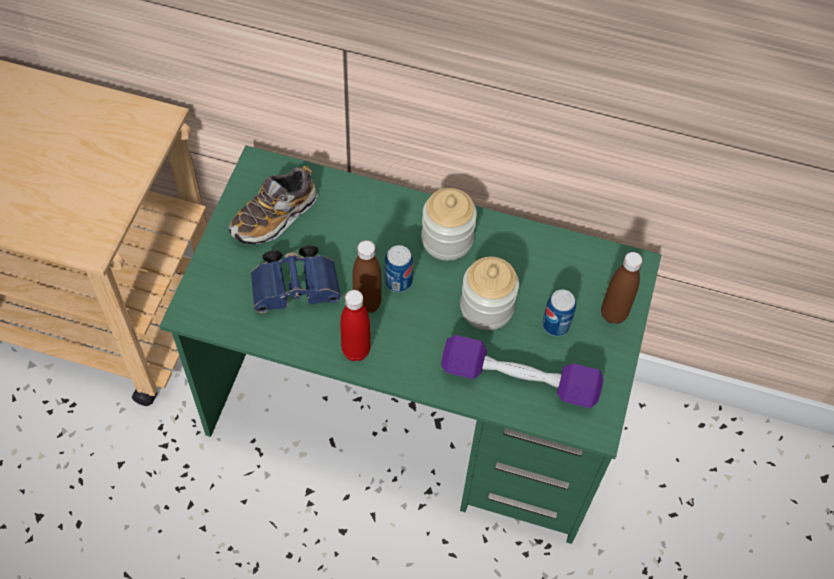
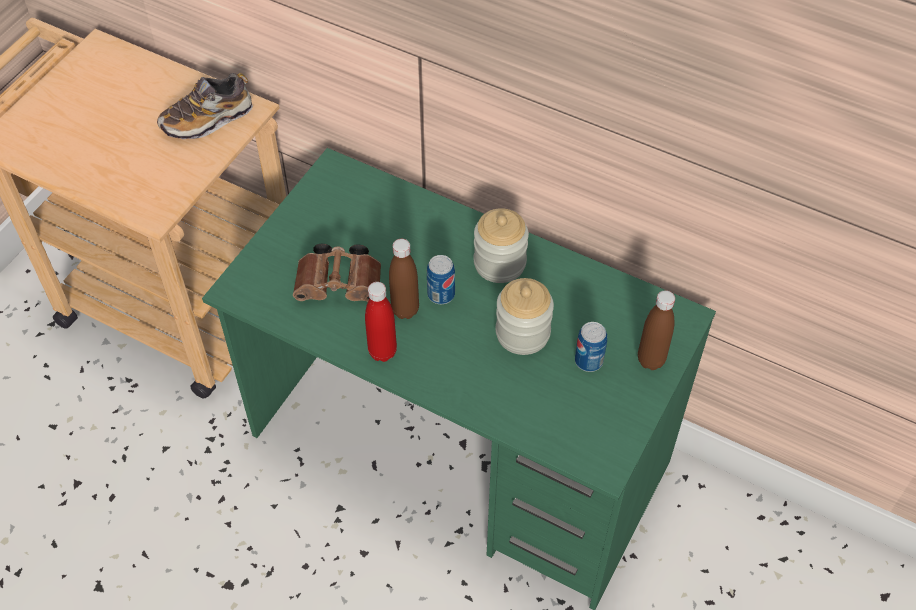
camera: 15 degrees right, 5 degrees down
shoe [229,166,318,244] -> shoe moved to [157,73,253,139]
blue binoculars [251,245,341,313] -> brown binoculars [293,244,381,302]
purple dumbbell [441,335,604,408] -> none

